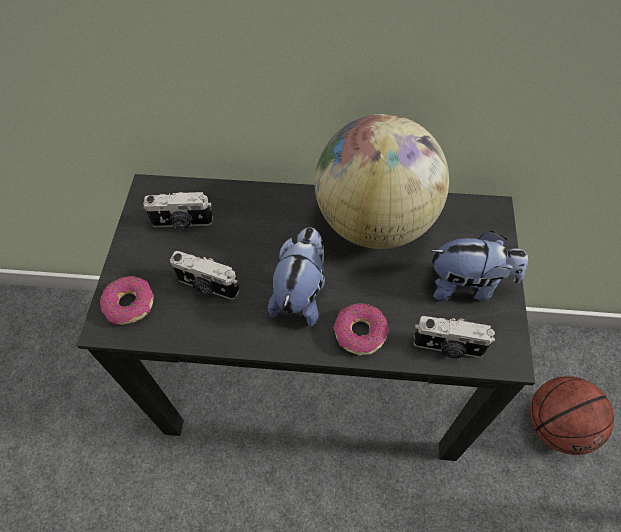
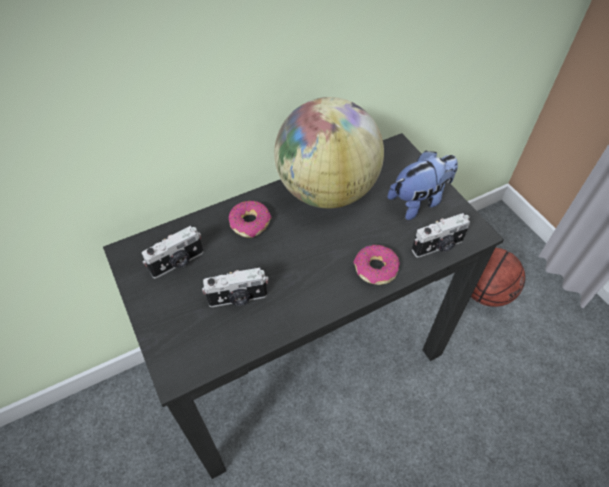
camera: 35 degrees left, 5 degrees down
donut [100,276,154,325] -> donut moved to [229,201,272,238]
plush toy [268,227,325,327] -> none

